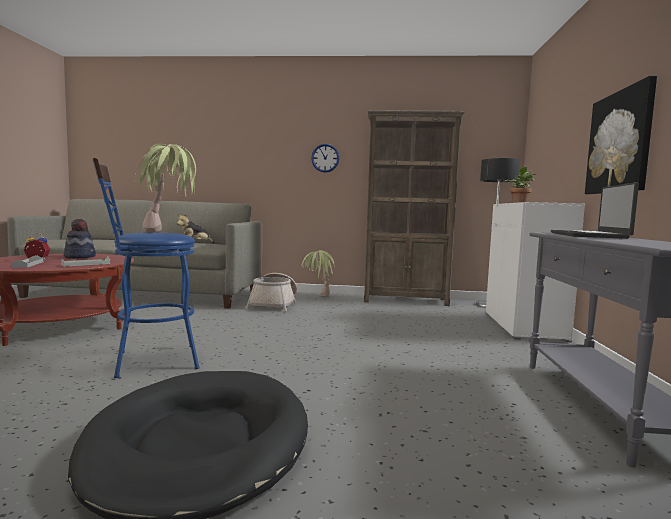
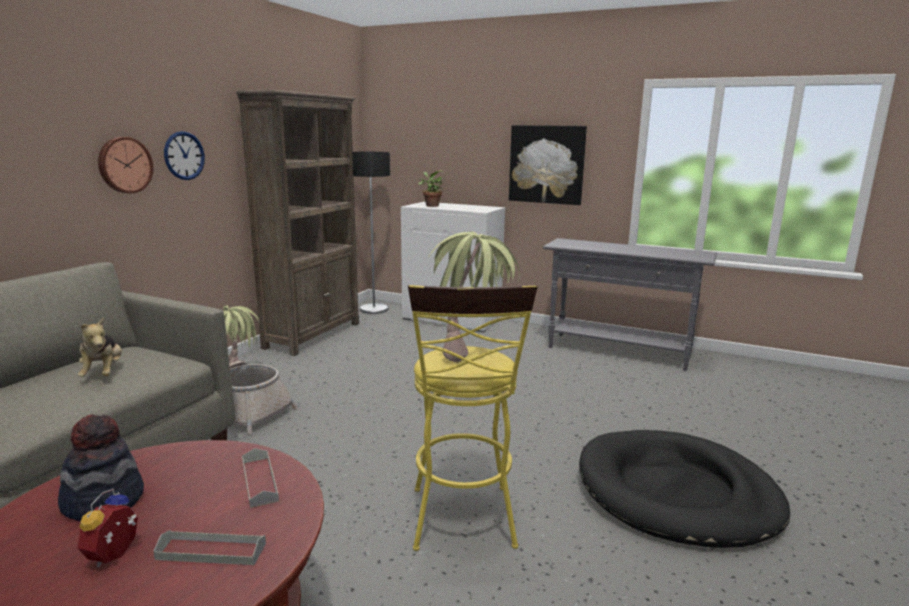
camera: 70 degrees left, 10 degrees up
blue stool [93,158,200,378] -> yellow stool [408,285,538,551]
laptop [551,182,639,239] -> none
none -> wall clock [98,137,153,193]

